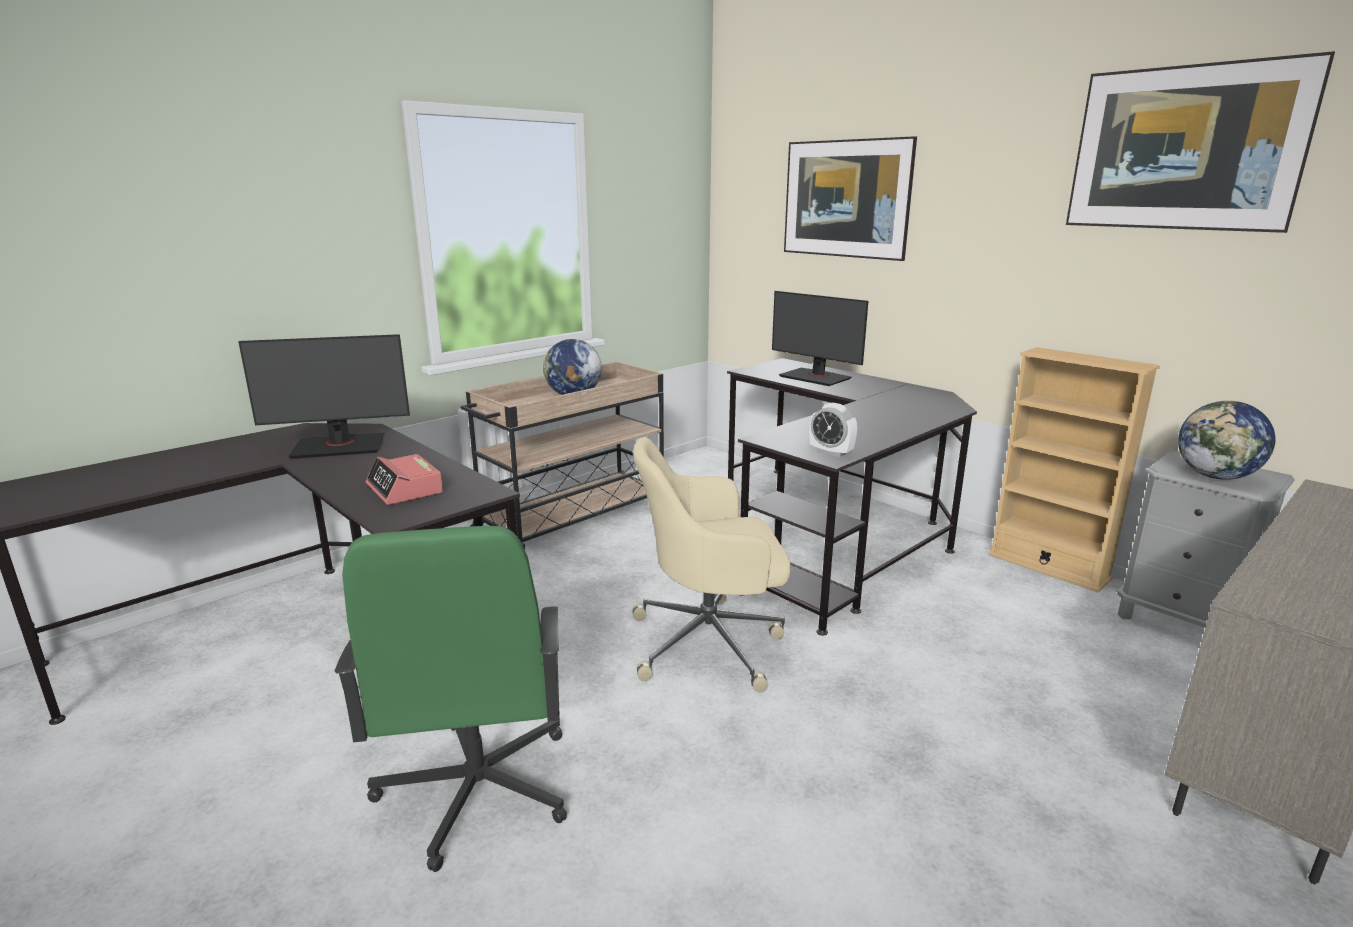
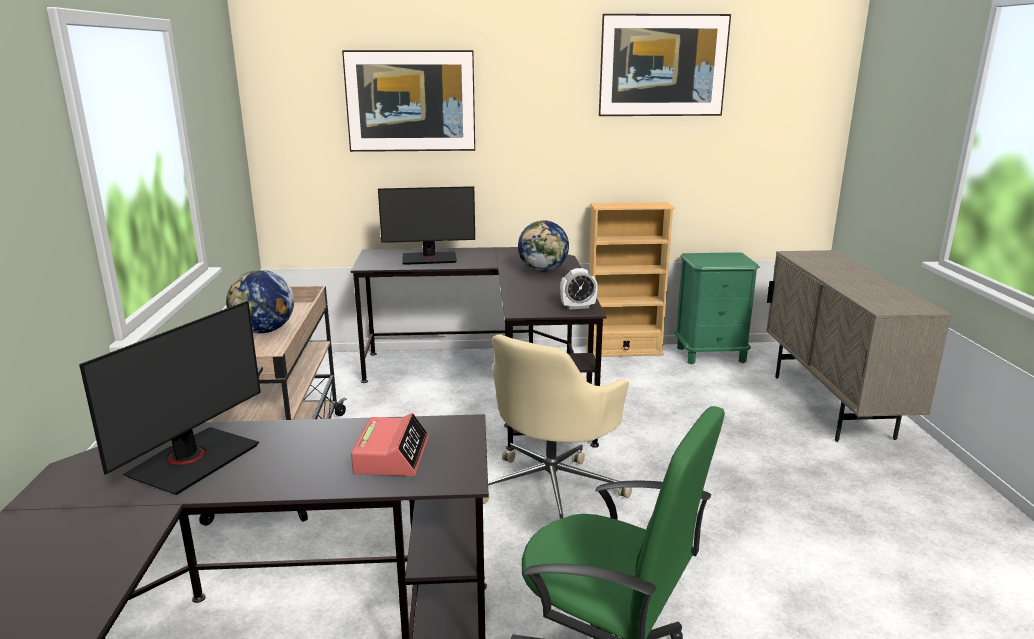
camera: 50 degrees left, 0 degrees up
alarm clock [366,454,443,505] -> alarm clock turned 90 degrees counterclockwise [351,413,429,476]
grey nightstand [1117,450,1295,628] -> green nightstand [674,252,760,364]
globe [1178,401,1275,480] -> globe moved to [518,220,569,272]

